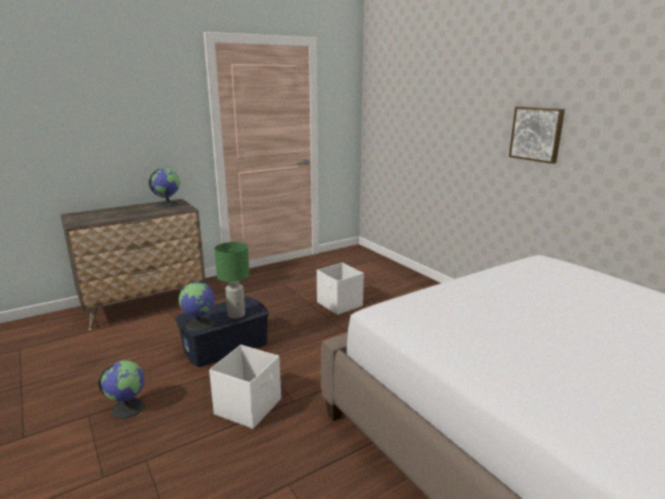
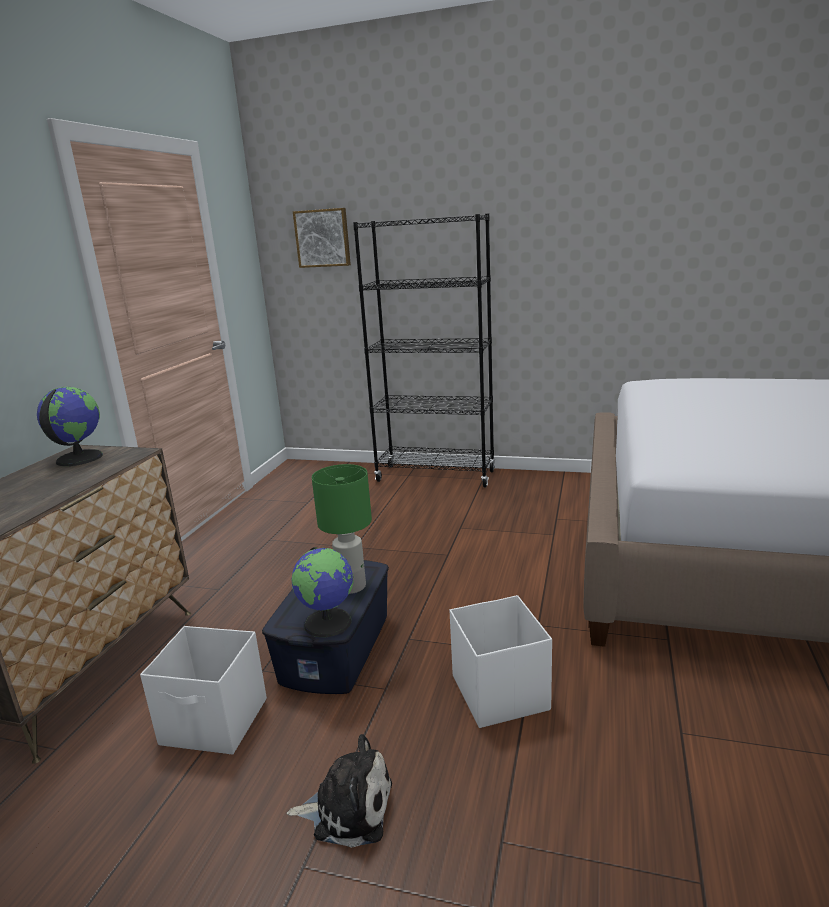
camera: 40 degrees left, 0 degrees up
globe [98,361,145,419] -> plush toy [287,734,392,848]
white storage box [317,263,364,315] -> white storage box moved to [140,626,267,754]
picture [509,107,565,164] -> picture moved to [293,208,351,268]
none -> black bookcase [353,213,495,488]

